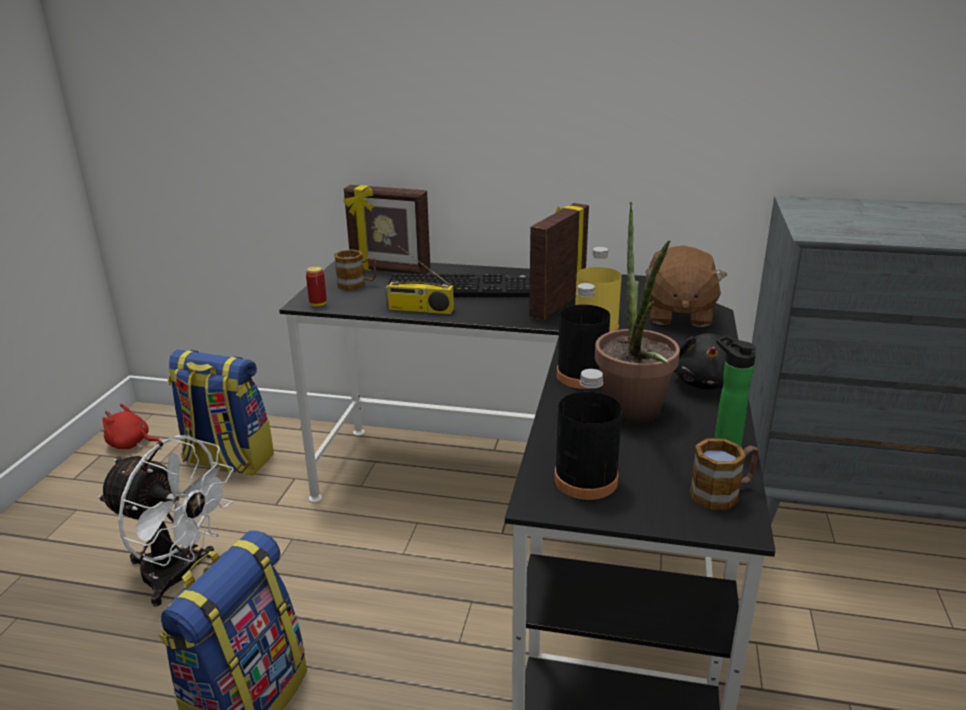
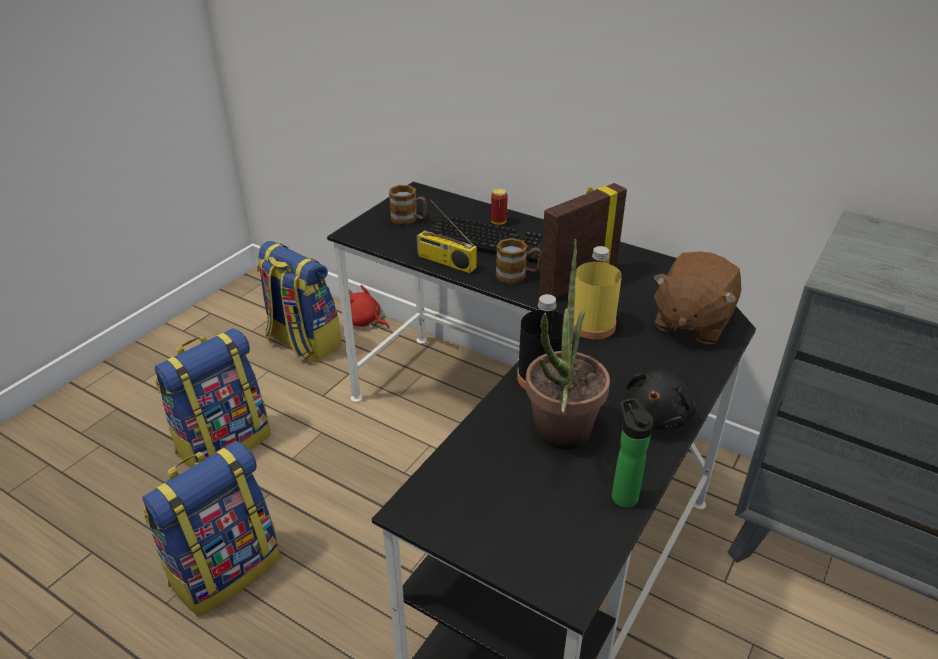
camera: 20 degrees right, 10 degrees up
white fan [98,435,234,607] -> backpack [155,328,270,468]
red plush toy [103,404,161,449] -> red plush toy moved to [349,285,389,329]
can [306,266,327,307] -> can moved to [491,188,508,225]
picture frame [344,185,431,275] -> none
black bottle [554,369,622,500] -> none
mug [690,439,759,510] -> mug moved to [495,238,541,284]

